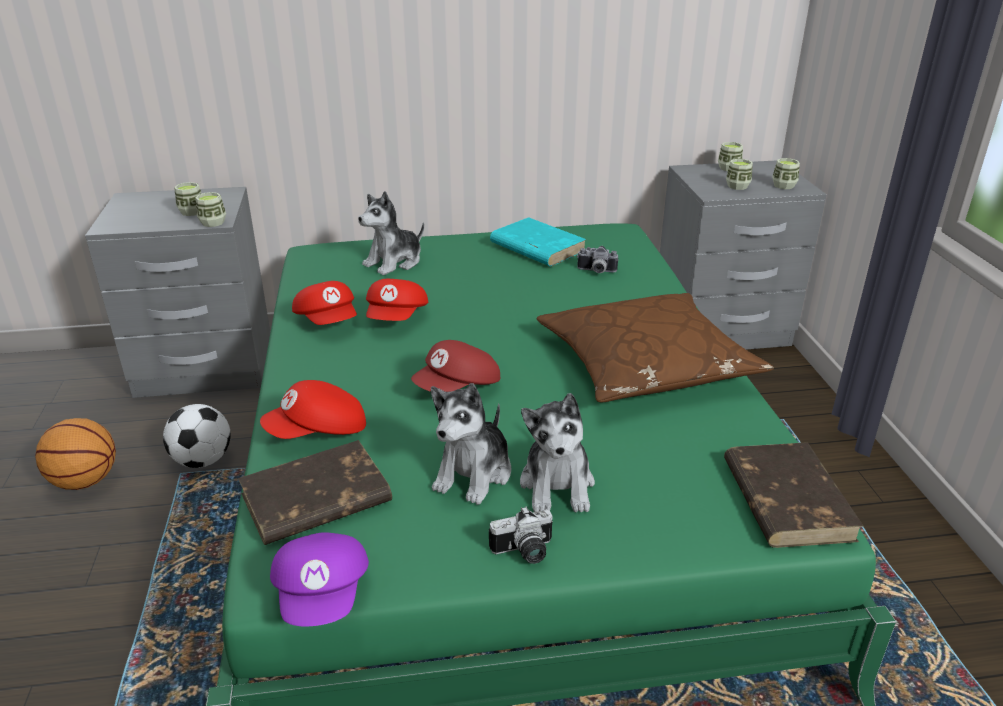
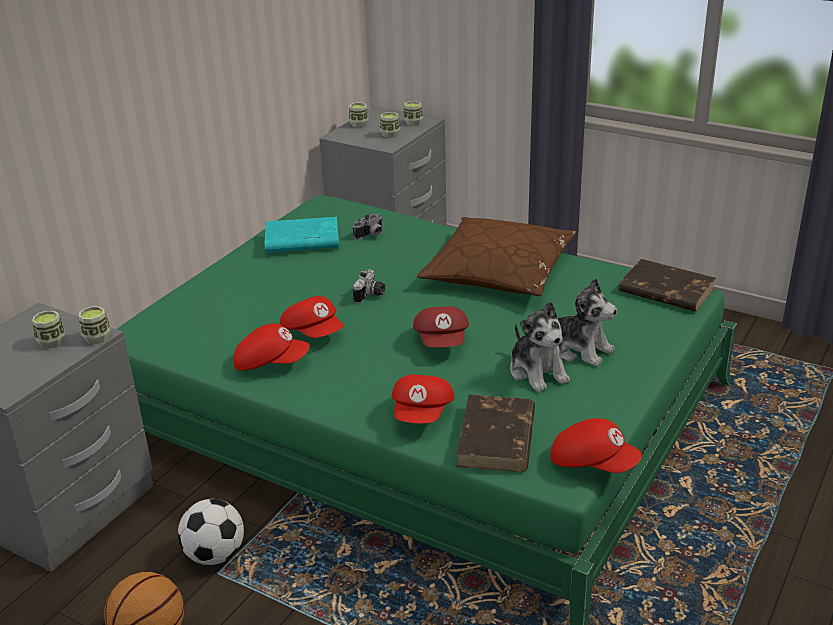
camera: 50 degrees left, 0 degrees up
purple cap [270,532,369,626] -> red cap [550,418,642,473]
plush toy [358,191,424,275] -> none
camera [489,506,553,564] -> camera moved to [353,269,385,304]

